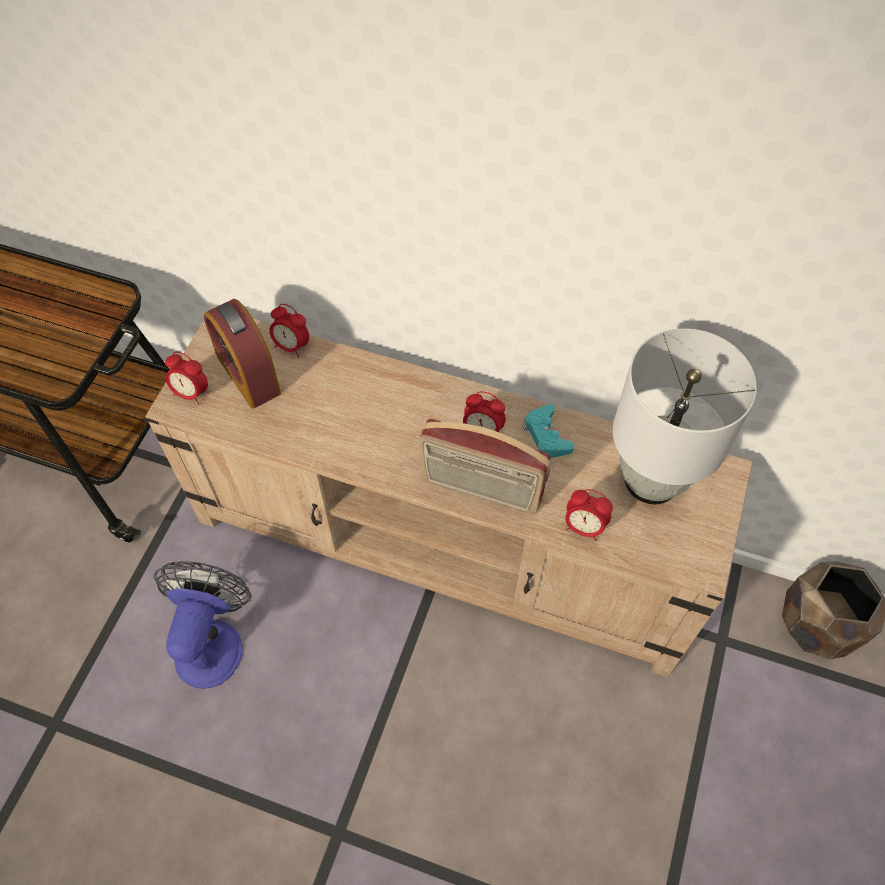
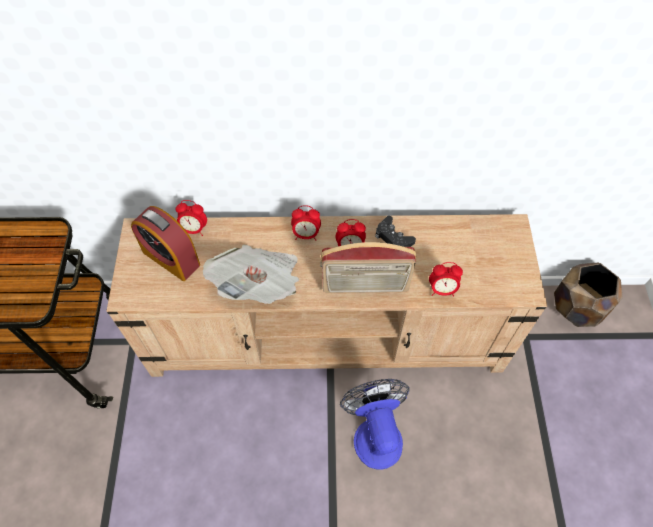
camera: 20 degrees left, 0 degrees up
fan [154,561,252,689] -> fan moved to [340,379,410,470]
alarm clock [165,351,208,405] -> alarm clock moved to [291,205,321,241]
turquoise game controller [523,404,574,458] -> black game controller [375,216,416,247]
white table lamp [613,328,757,504] -> none
none -> newspaper [203,244,299,304]

